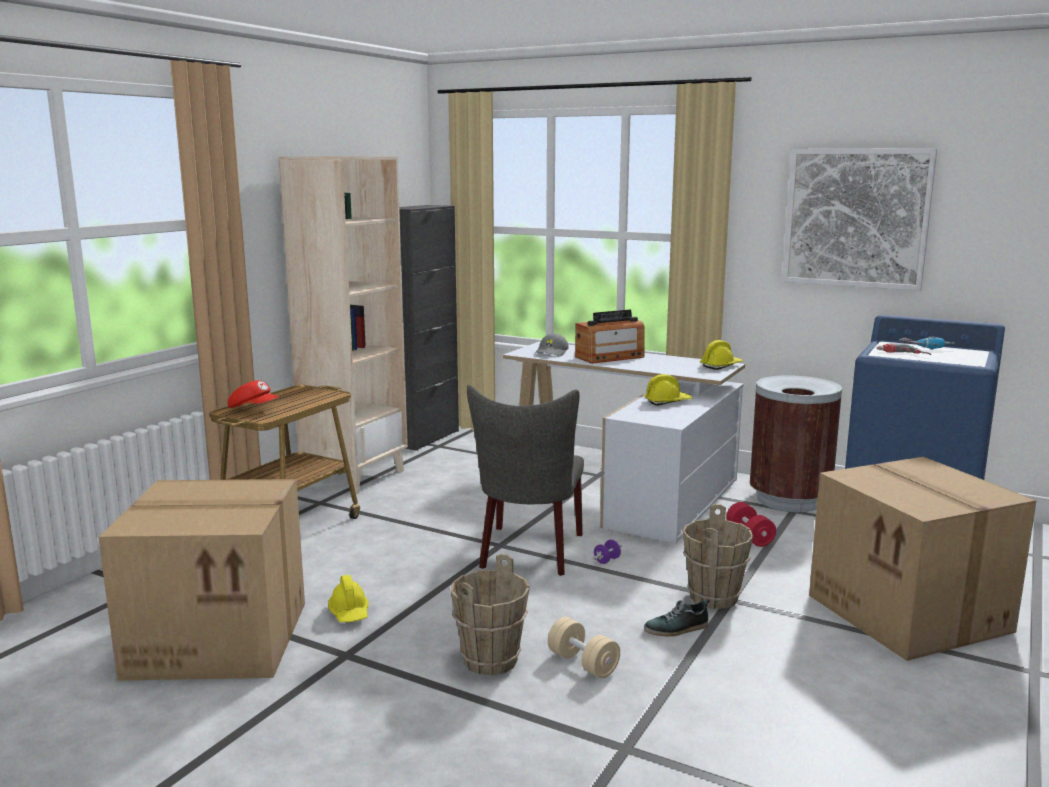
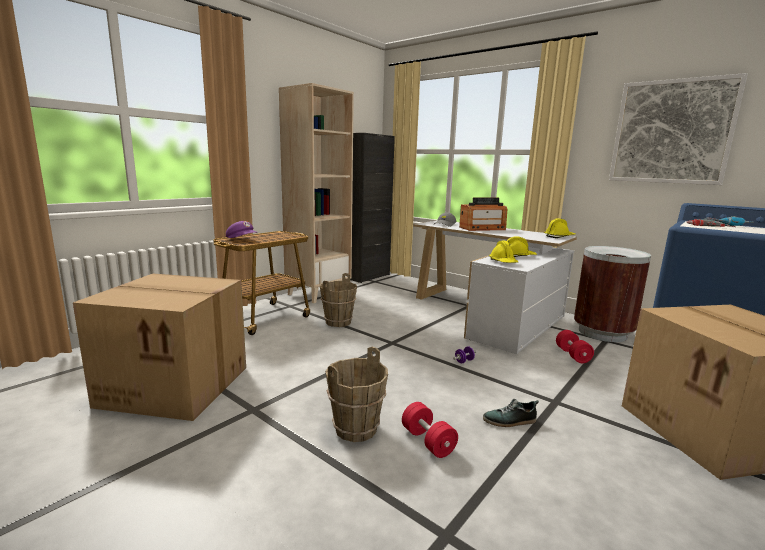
camera: 10 degrees right, 0 degrees up
red cap [228,380,279,408] -> purple cap [226,221,257,238]
yellow hard hat [328,575,369,622] -> yellow hard hat moved to [489,241,518,263]
grey chair [467,385,584,576] -> none
beige dumbbell [548,617,620,678] -> red dumbbell [402,402,458,458]
brown bucket [683,504,753,609] -> brown bucket moved to [320,273,357,327]

